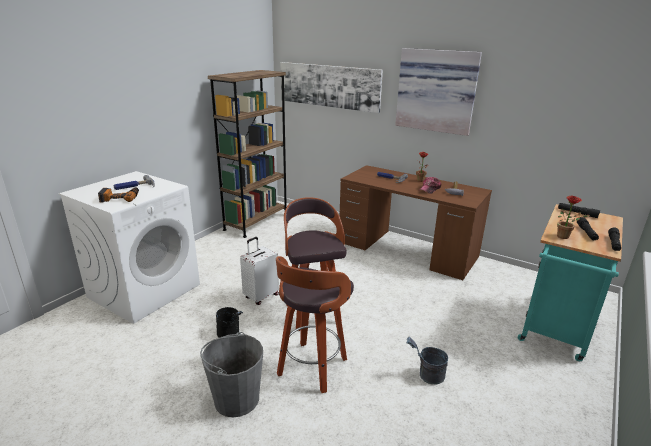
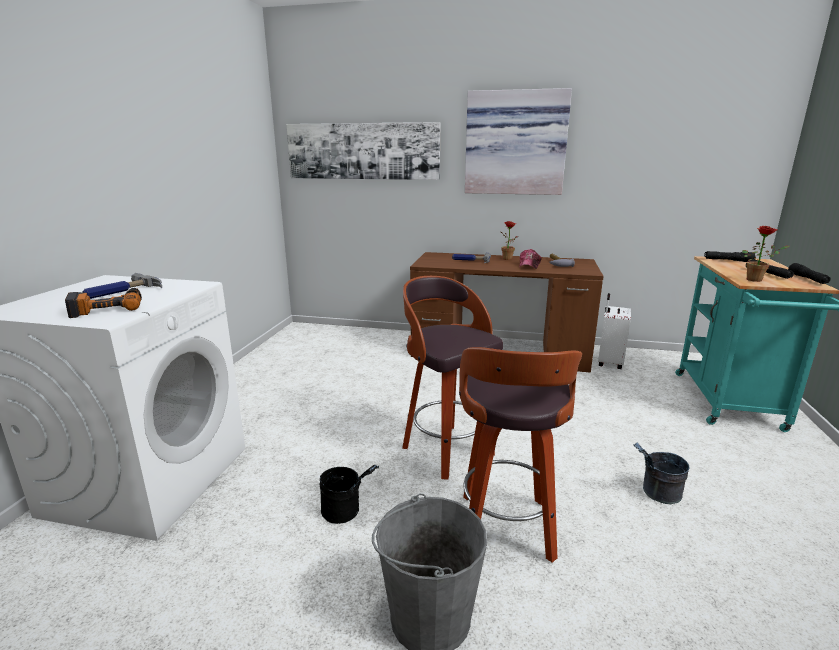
camera: 20 degrees left, 5 degrees down
brown bookcase [208,70,287,238] -> none
white suitcase [240,237,279,305] -> white suitcase moved to [598,293,631,369]

